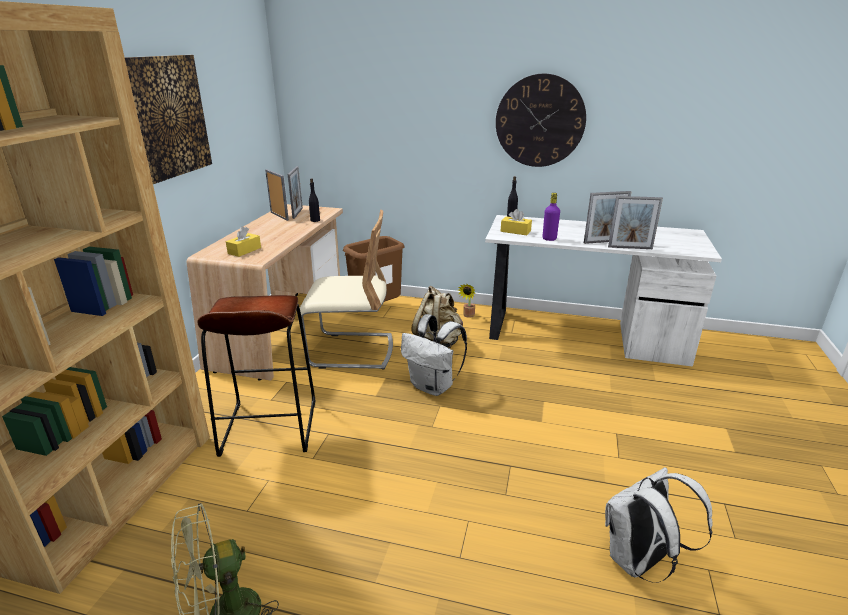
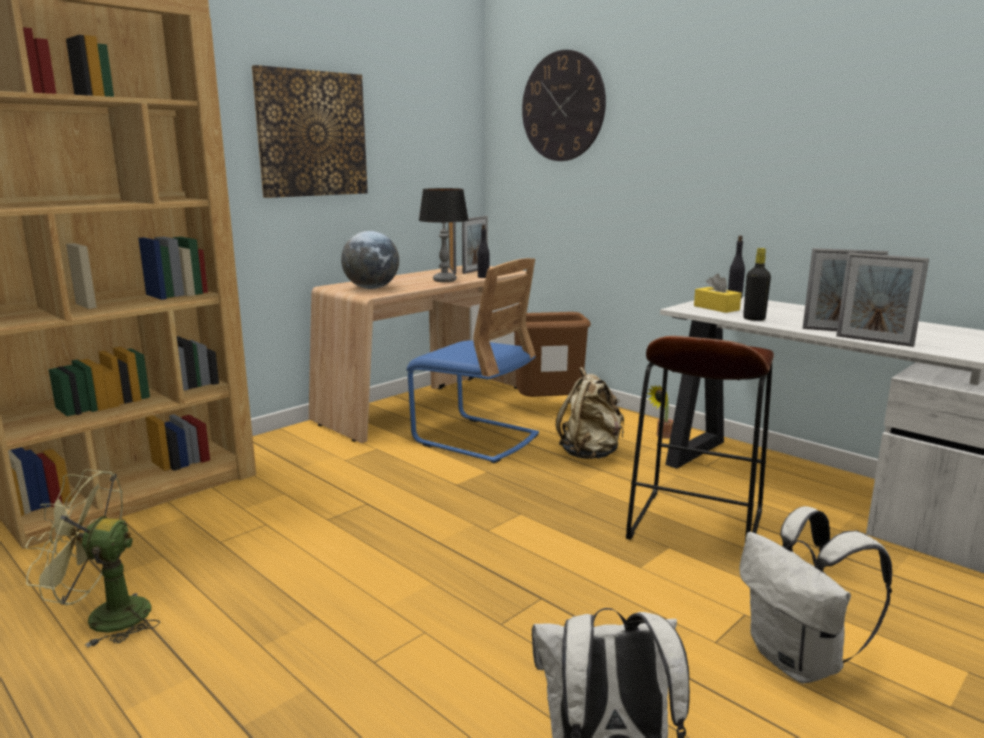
camera: 30 degrees right, 10 degrees down
brown stool [197,295,315,457] -> brown stool moved to [626,336,774,540]
yellow tissue box [226,226,261,257] -> globe [341,231,399,289]
beige chair [300,210,393,370] -> blue chair [407,258,539,463]
white backpack [401,314,467,396] -> white backpack moved to [739,506,892,684]
wall clock [496,74,586,167] -> wall clock moved to [522,50,606,161]
purple bottle [542,193,560,241] -> black bottle [743,248,771,321]
none -> table lamp [419,188,469,282]

